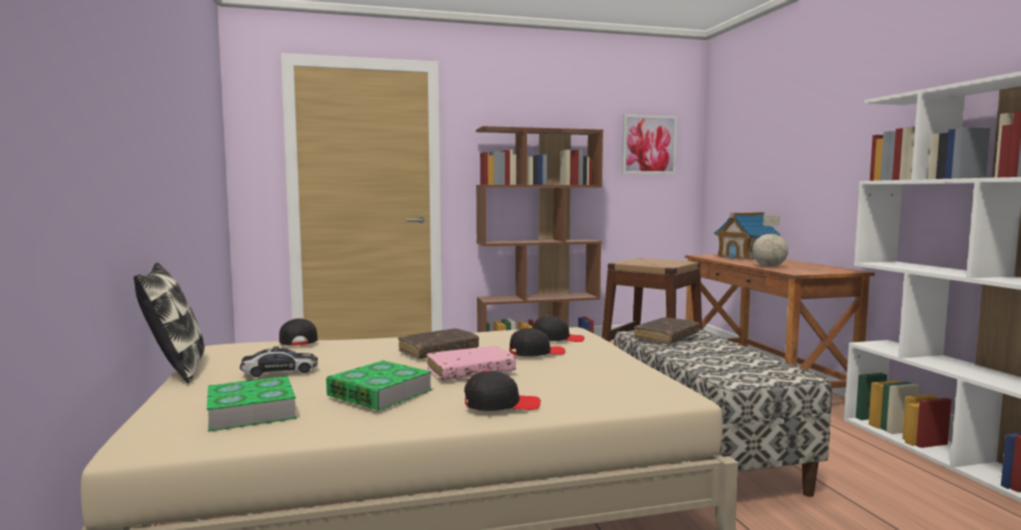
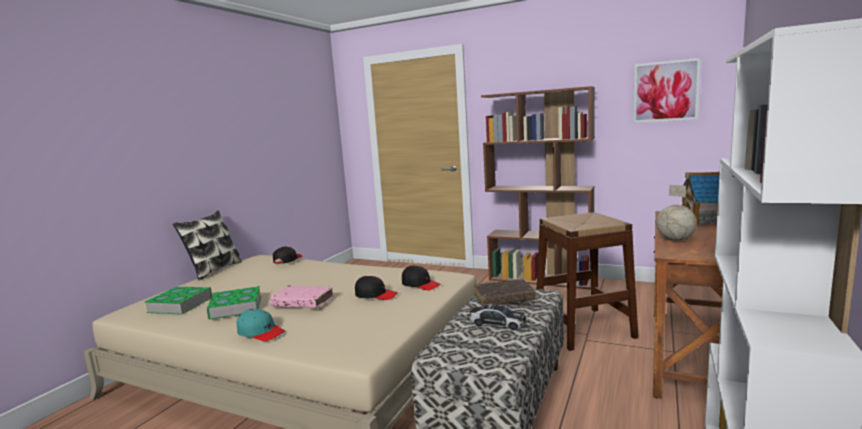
camera: 40 degrees right, 5 degrees up
toy car [240,346,318,377] -> toy car moved to [468,303,526,330]
brown book [398,328,479,359] -> none
black cap [464,370,541,411] -> turquoise cap [236,309,285,341]

